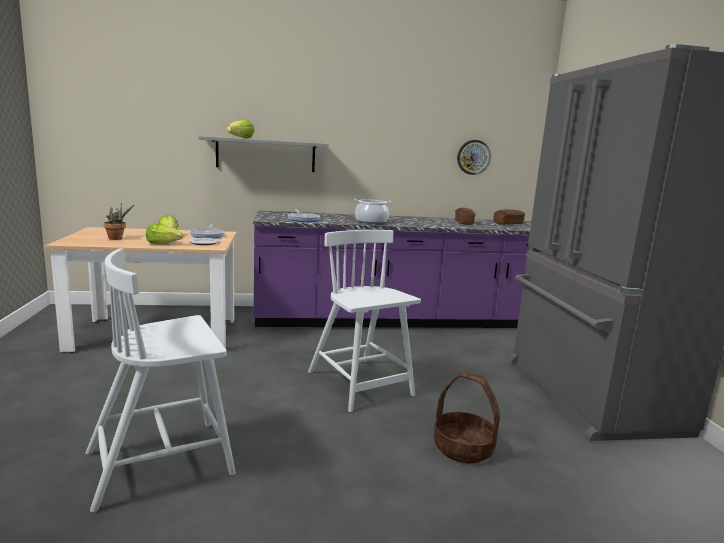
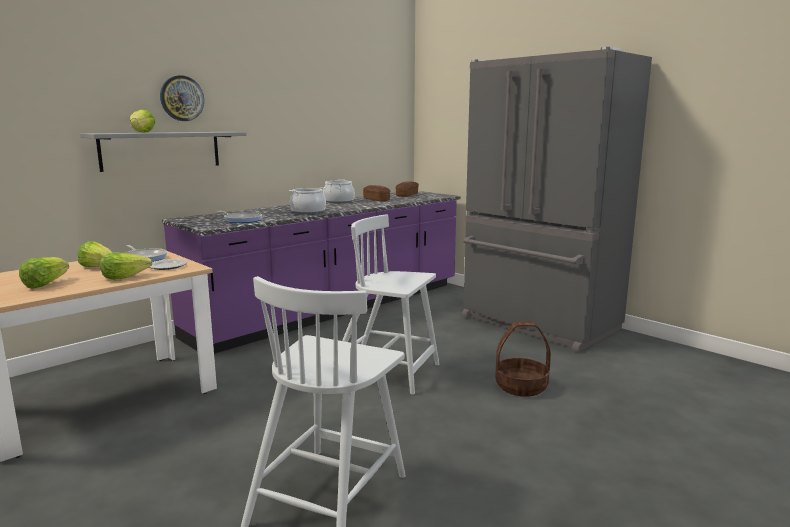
camera: 35 degrees left, 0 degrees up
potted plant [104,203,135,240] -> lettuce [19,257,69,289]
wall clock [457,140,491,175] -> wall clock moved to [160,75,204,121]
none -> cooking pot [323,179,355,203]

